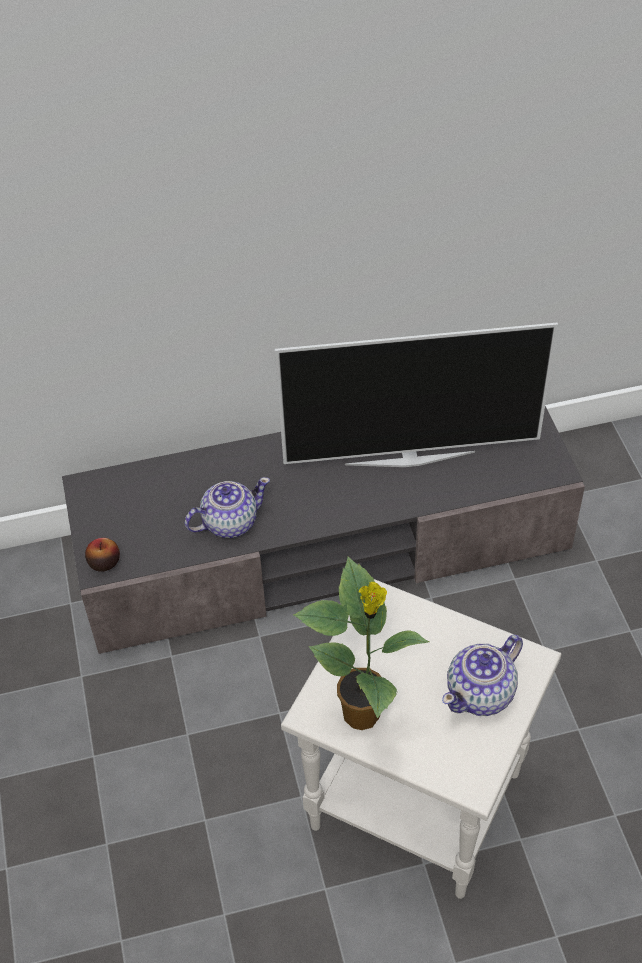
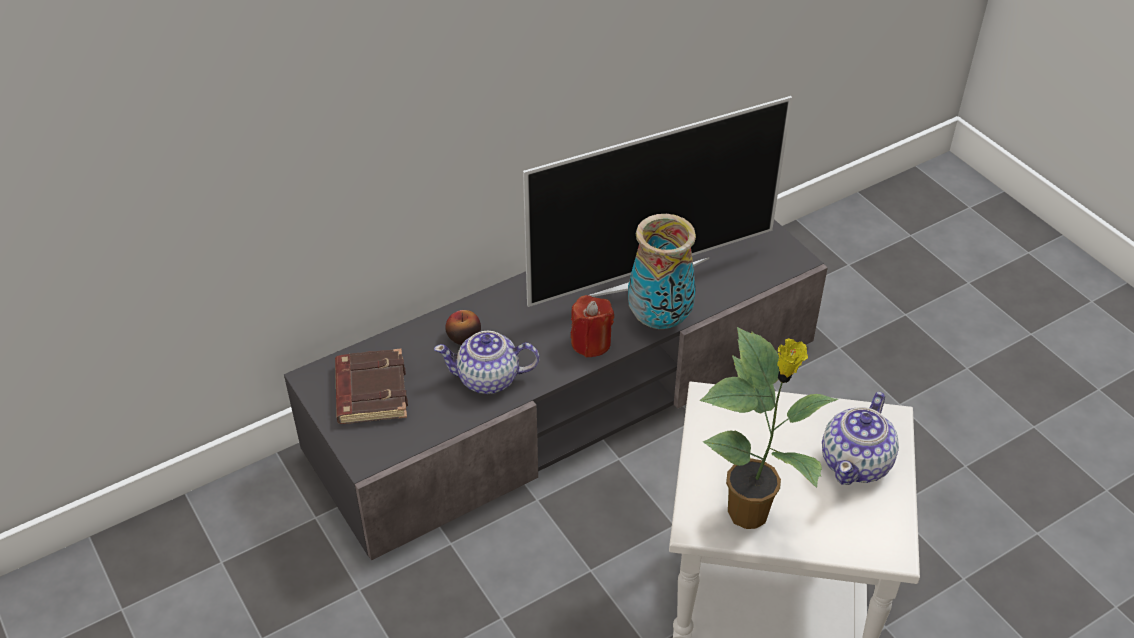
camera: 20 degrees left, 5 degrees down
apple [85,538,120,572] -> apple moved to [445,310,481,345]
teapot [185,477,270,538] -> teapot turned 135 degrees counterclockwise [434,331,539,394]
none -> brown book [335,349,408,424]
none -> red candle [571,295,614,358]
none -> vase [628,214,696,329]

